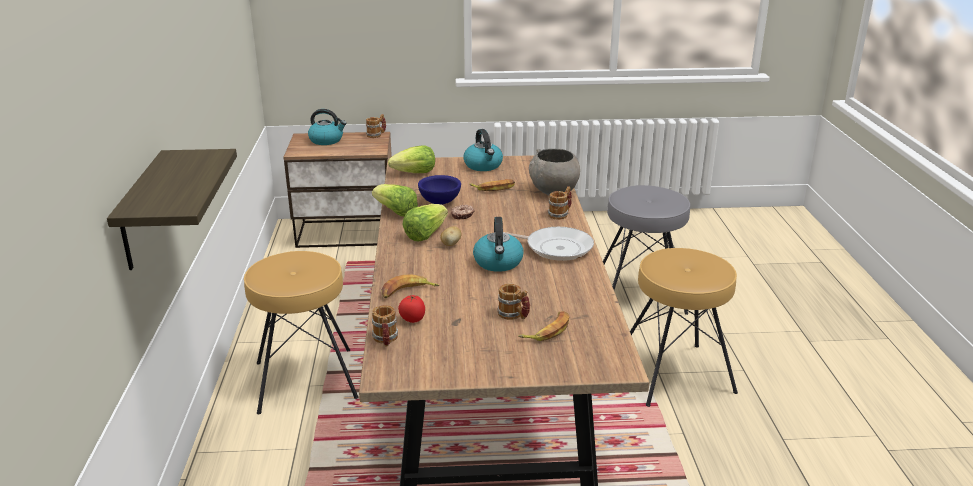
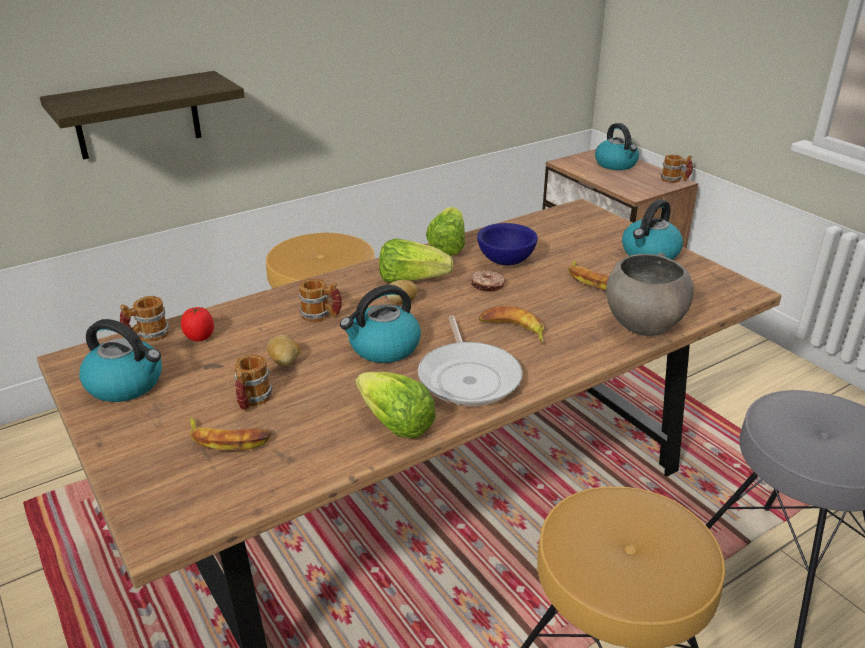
camera: 60 degrees right, 5 degrees up
banana [381,274,440,298] -> banana moved to [479,306,544,343]
lettuce [388,146,435,173] -> lettuce moved to [356,372,436,438]
mug [548,186,572,220] -> mug moved to [299,279,342,322]
none -> kettle [79,319,162,402]
none -> potato [267,334,300,367]

